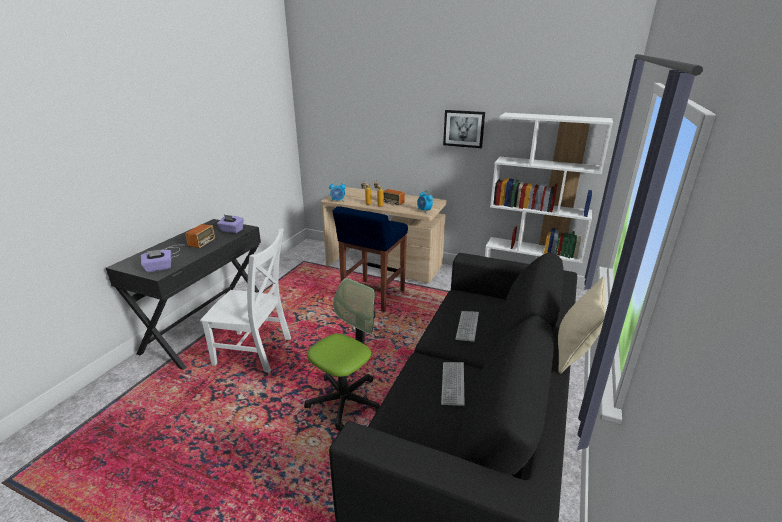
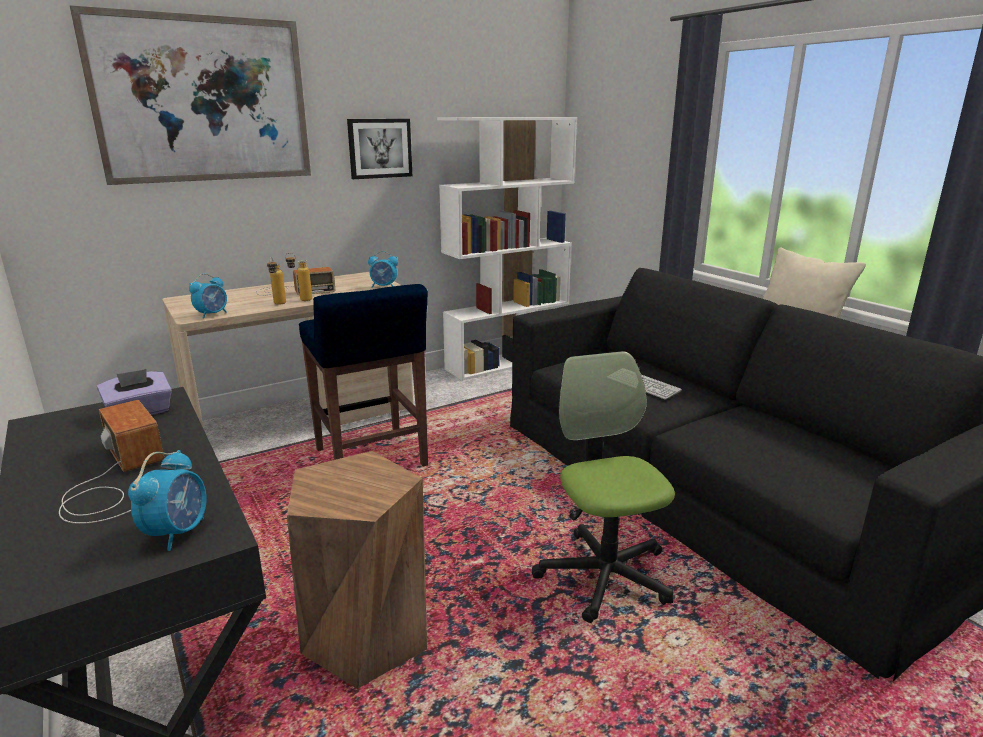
camera: 55 degrees left, 5 degrees down
purple tissue box [141,250,171,272] -> alarm clock [128,450,207,551]
white chair [200,229,291,373] -> brown stool [287,451,427,689]
keyboard [441,362,465,406] -> none
none -> picture [70,5,311,185]

